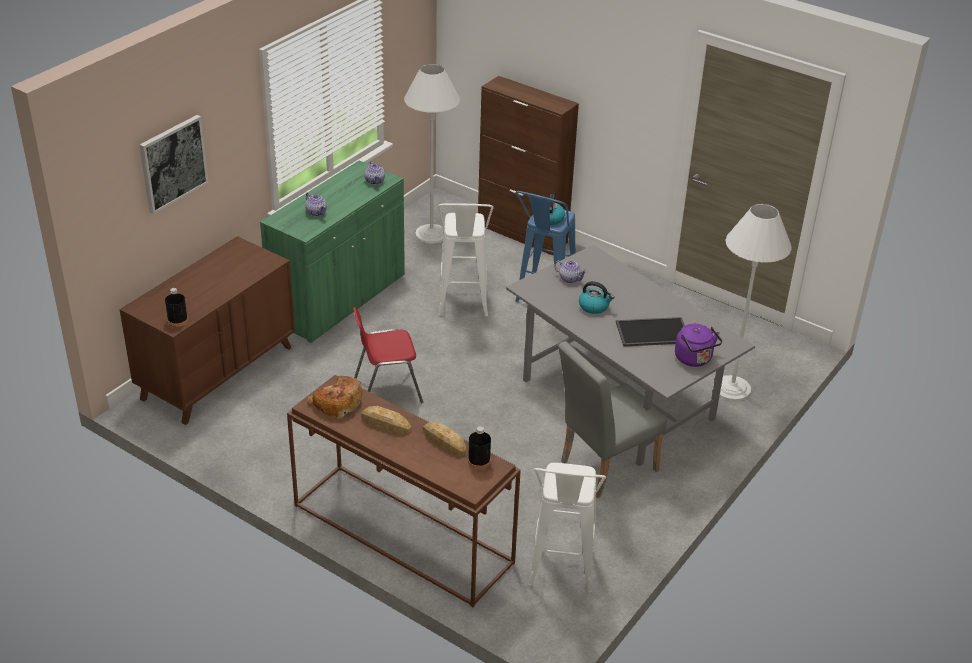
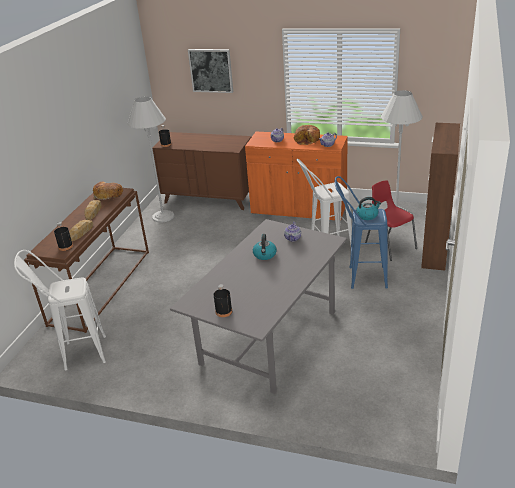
camera: 75 degrees right, 5 degrees down
green cabinet [260,161,405,343] -> orange cabinet [245,132,348,220]
red chair [353,307,423,404] -> red chair moved to [365,180,417,261]
grey chair [558,341,667,498] -> none
tray [616,317,685,347] -> none
purple kettle [675,324,722,367] -> black bottle [214,284,232,317]
white floor lamp [713,204,791,402] -> white floor lamp moved to [127,96,174,223]
none -> bread [294,125,320,145]

